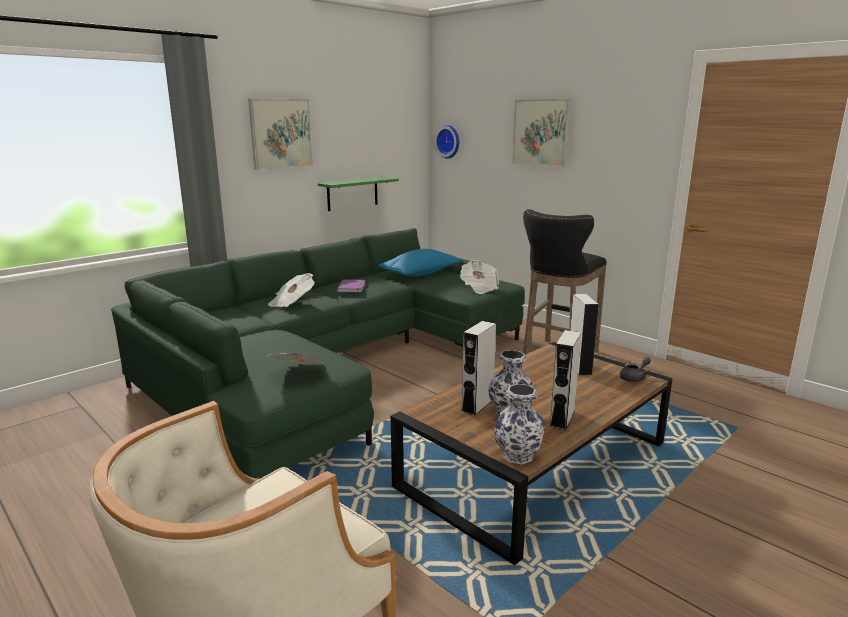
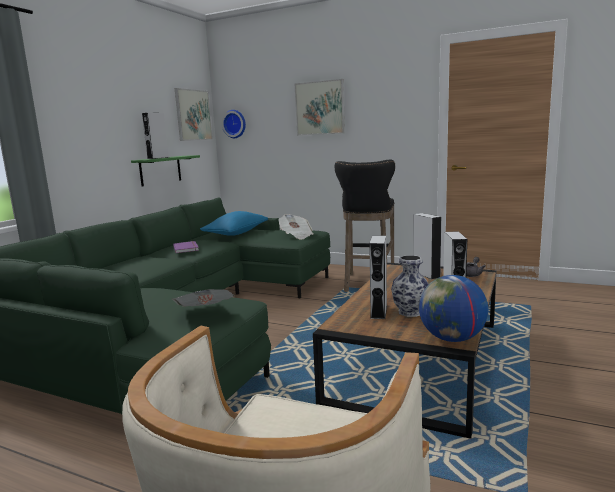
camera: 20 degrees left, 5 degrees down
picture [248,98,313,170] -> picture moved to [175,88,213,141]
newspaper [268,273,314,307] -> none
vase [494,384,545,464] -> globe [419,275,488,342]
none -> grey speaker [142,113,169,159]

